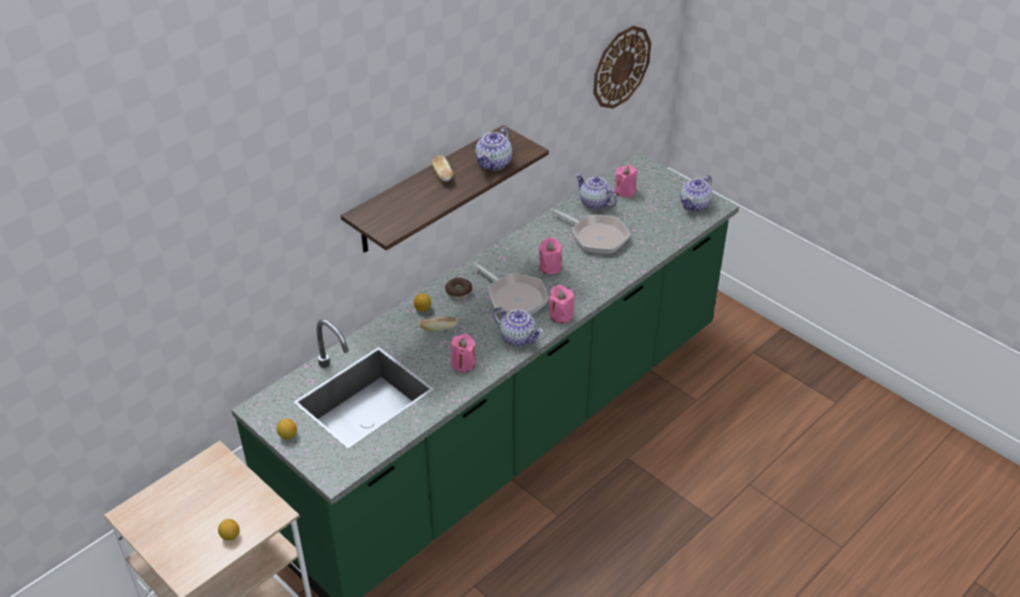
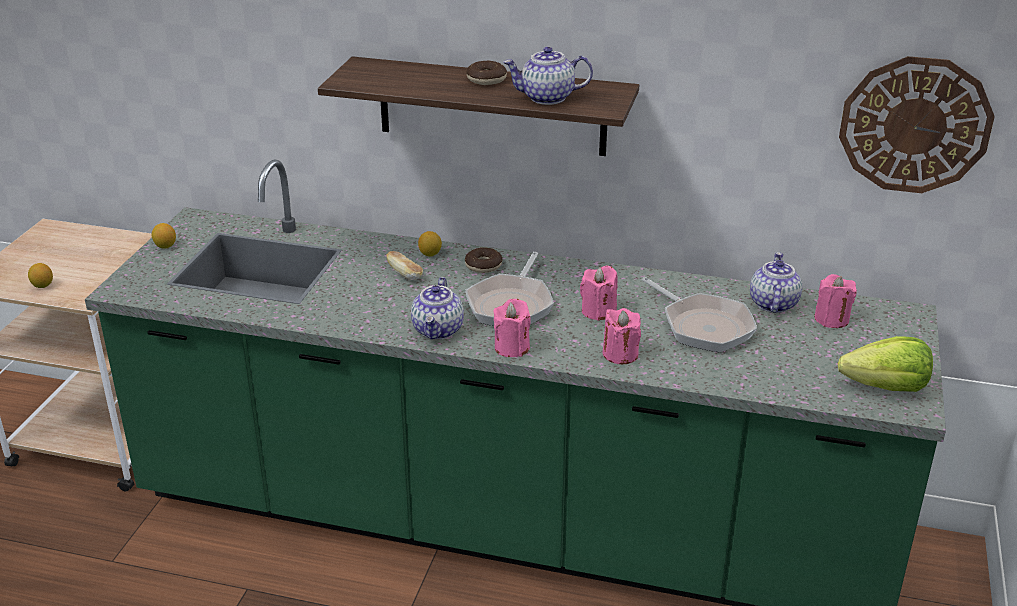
camera: 60 degrees right, 10 degrees down
bread [432,155,453,182] -> donut [466,61,507,85]
pink candle [450,334,476,372] -> pink candle moved to [603,308,641,364]
frying pan [551,208,631,254] -> frying pan turned 45 degrees counterclockwise [642,277,757,352]
teapot [680,175,713,211] -> lettuce [838,336,933,392]

